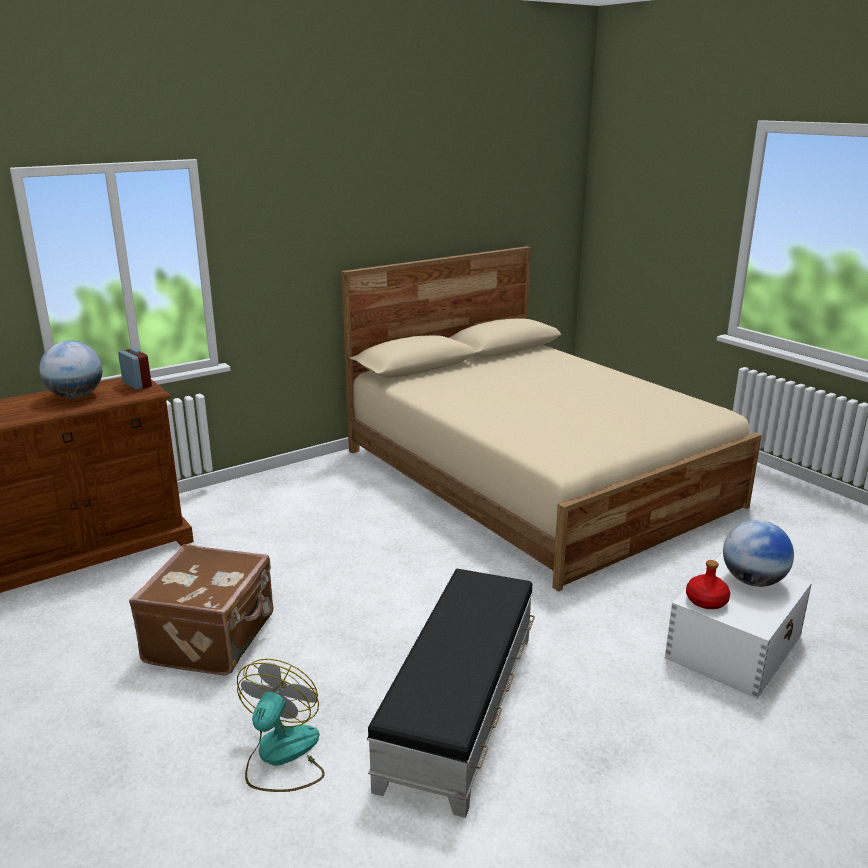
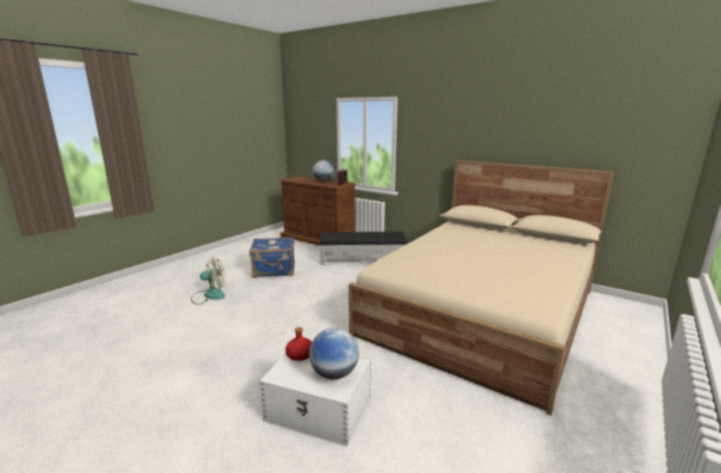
camera: 70 degrees right, 5 degrees down
brown suitcase [129,544,273,676] -> blue suitcase [249,237,295,277]
black ottoman [367,569,535,818] -> black ottoman moved to [319,232,407,265]

